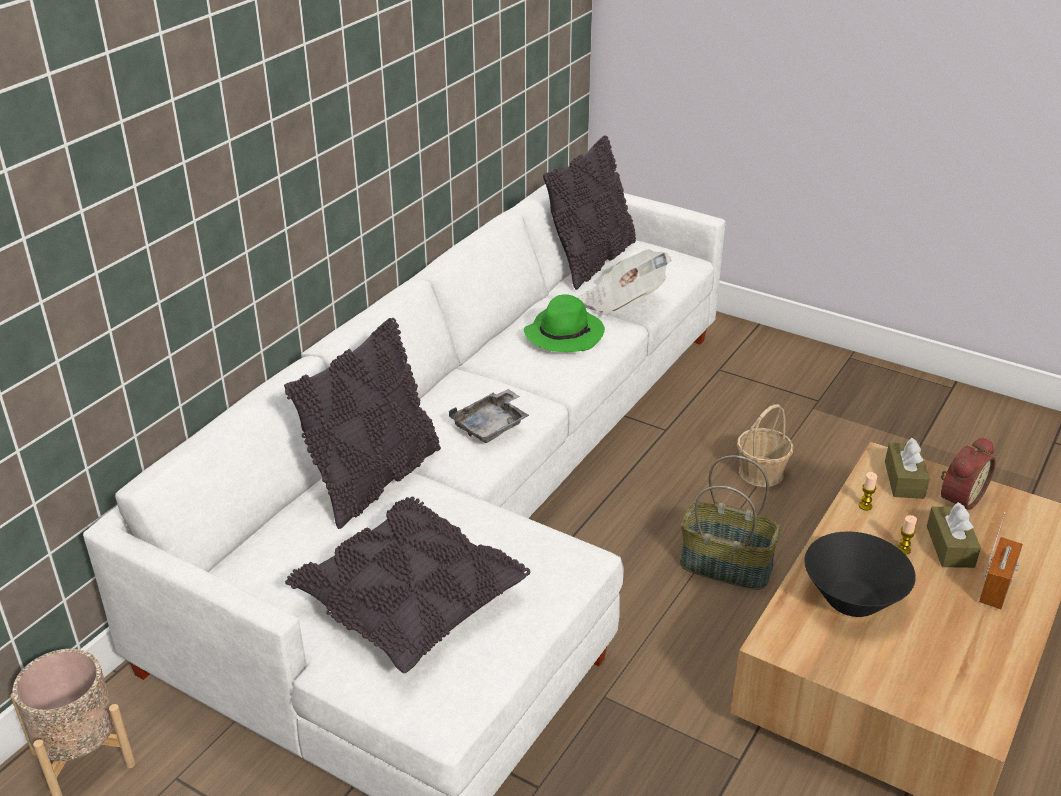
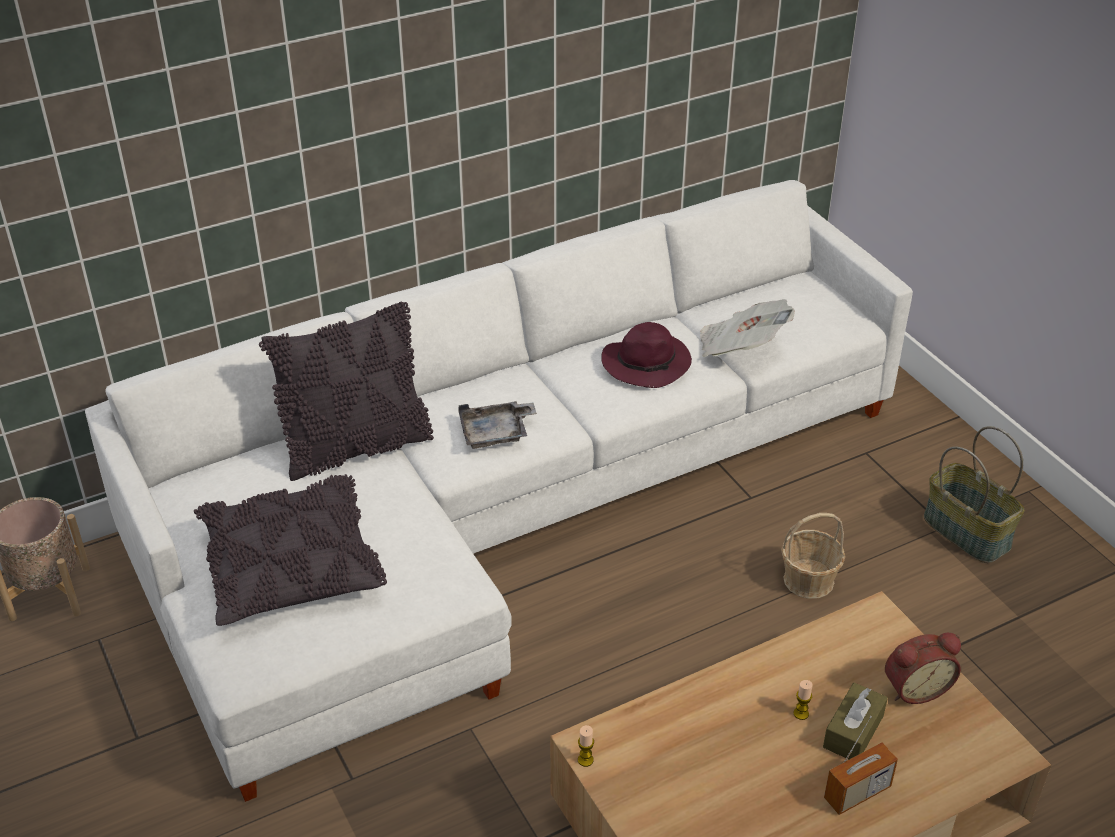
camera: 30 degrees right, 5 degrees up
green hat [524,294,605,352] -> purple hat [601,322,692,388]
black pillow [543,136,636,290] -> none
basket [680,455,781,590] -> basket moved to [924,426,1025,563]
black bowl [804,532,916,617] -> none
candle [859,472,877,510] -> candle moved to [578,725,594,767]
brown tissue box [885,438,930,499] -> none

